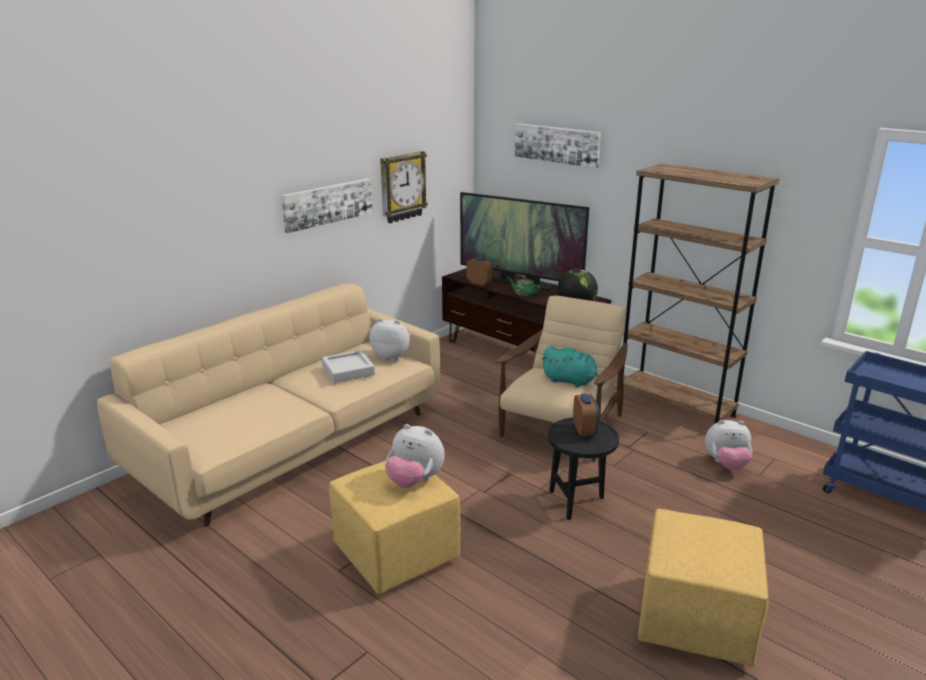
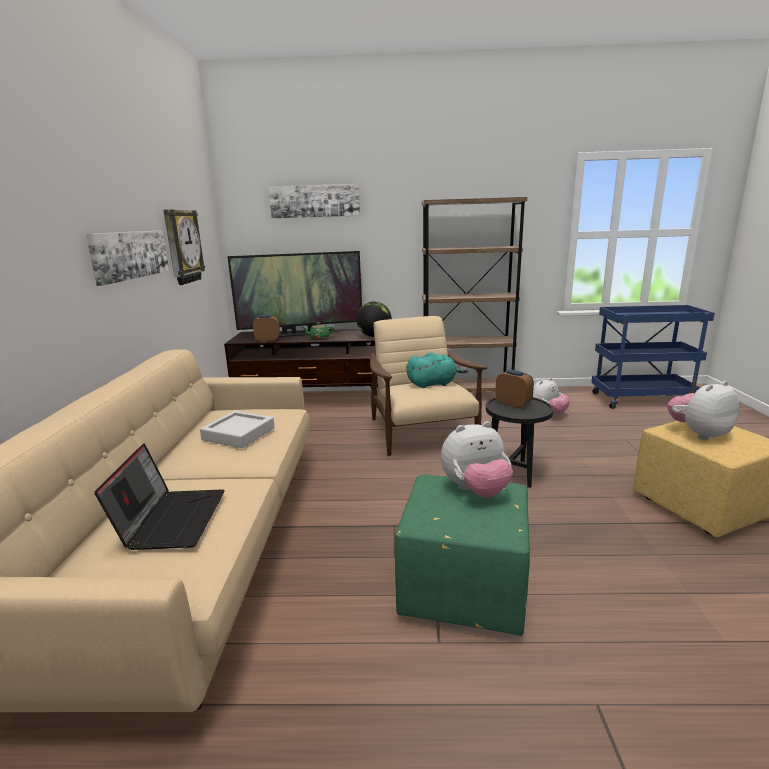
camera: 40 degrees left, 5 degrees down
yellow ottoman [329,461,460,594] -> green ottoman [395,475,530,636]
plush toy [370,318,411,361] -> plush toy moved to [667,381,739,440]
none -> laptop [94,443,225,550]

